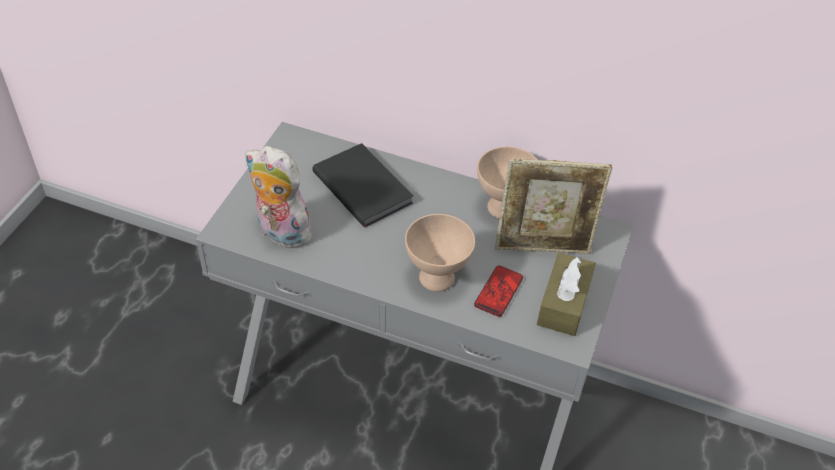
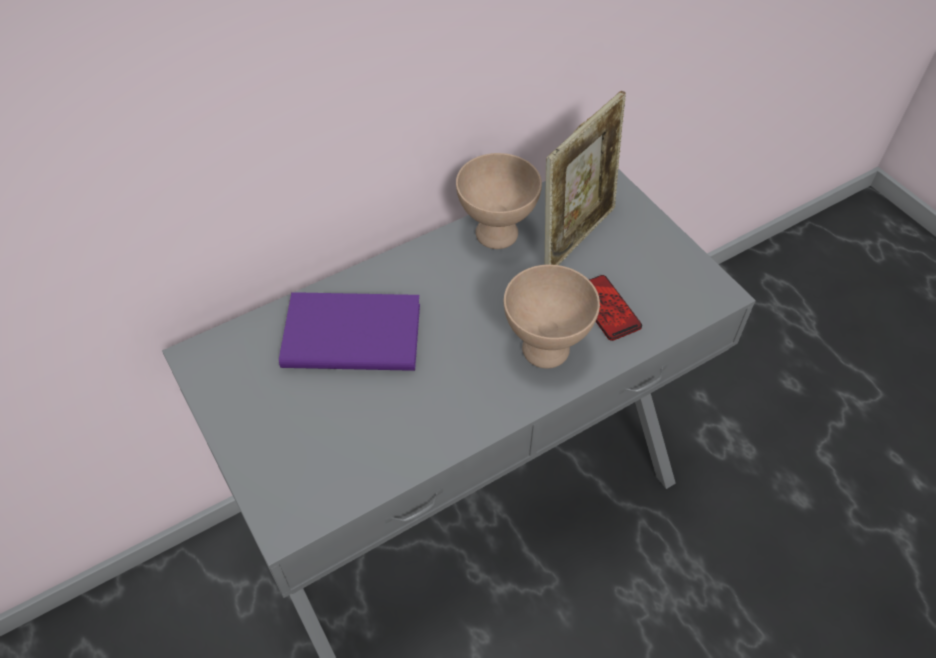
camera: 50 degrees left, 5 degrees up
plush toy [245,146,314,249] -> none
black book [312,143,413,227] -> purple book [279,292,420,371]
brown tissue box [537,253,596,336] -> none

